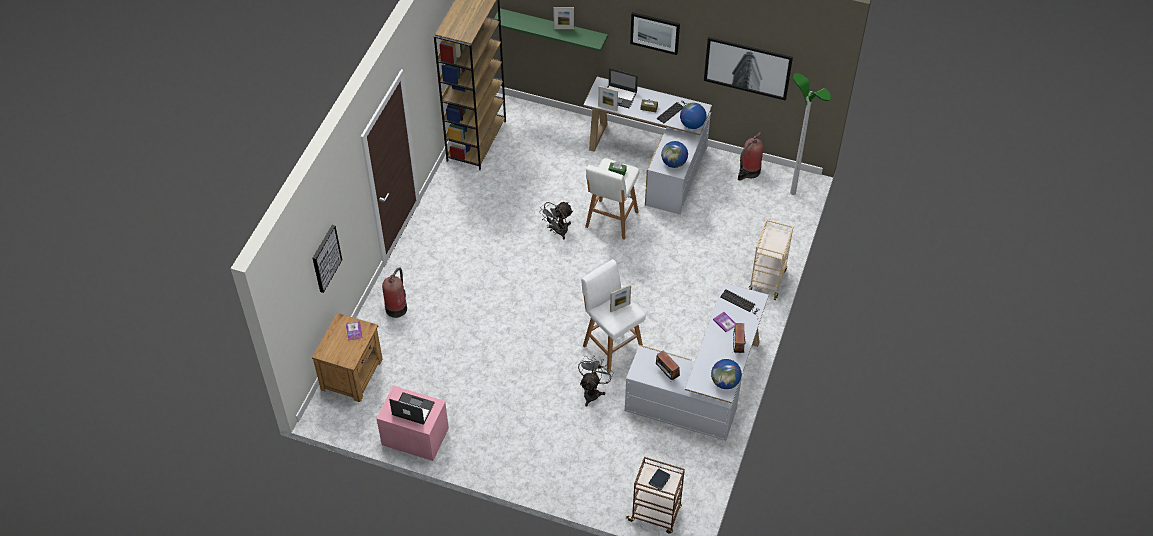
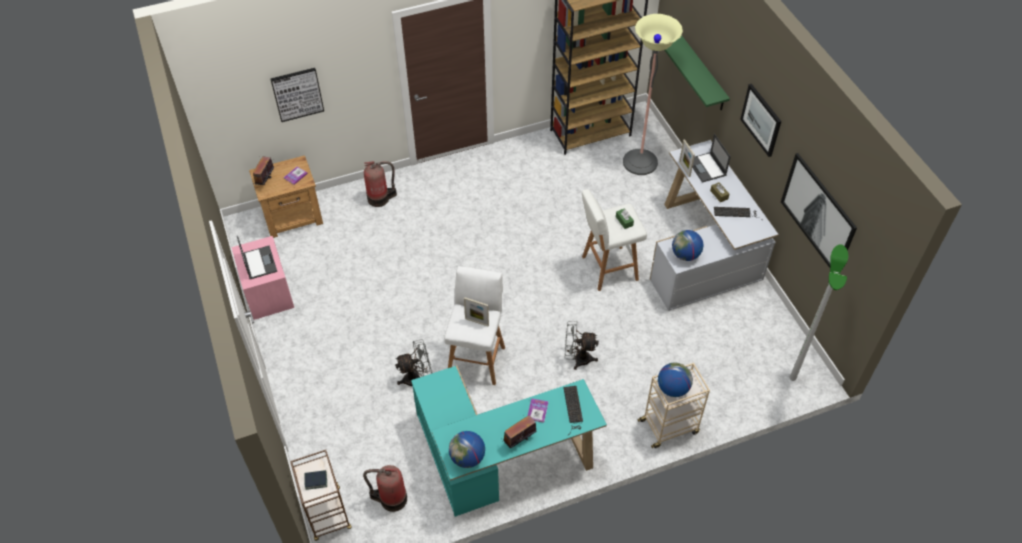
camera: 50 degrees right, 0 degrees up
grey fan [539,202,573,240] -> grey fan moved to [565,321,599,370]
picture frame [553,7,574,29] -> none
white desk [625,283,769,441] -> turquoise desk [411,365,607,517]
radio [656,350,680,382] -> radio moved to [253,157,274,185]
globe [680,103,706,129] -> globe moved to [658,362,693,397]
fire extinguisher [738,132,763,181] -> fire extinguisher moved to [363,465,407,512]
none -> floor lamp [623,14,683,175]

